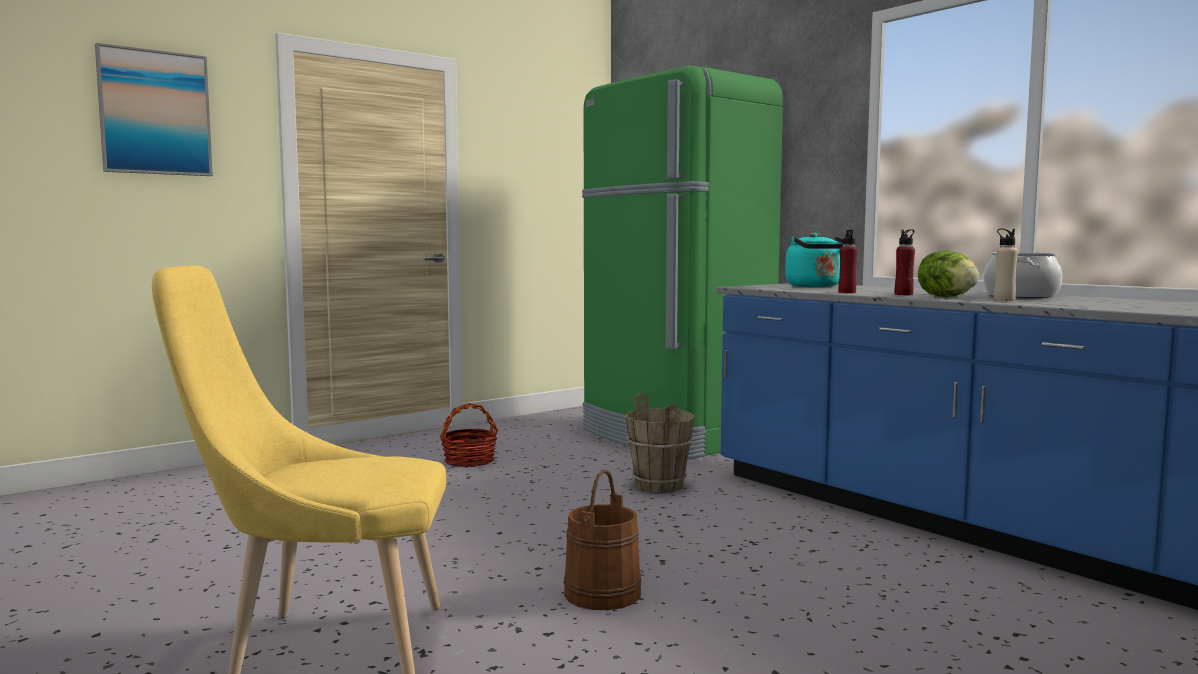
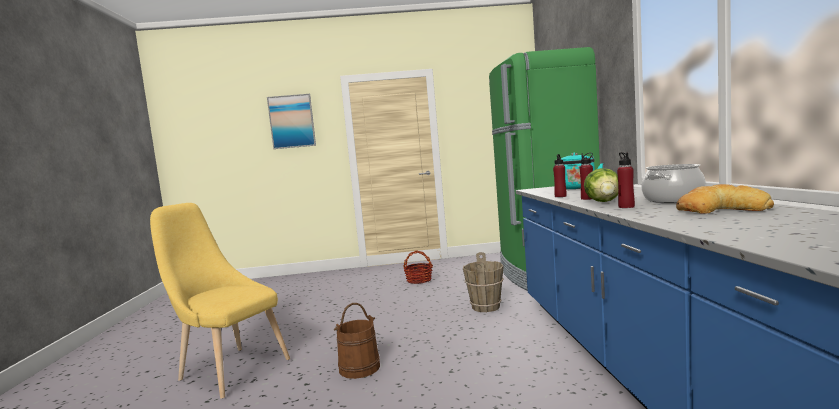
camera: 35 degrees right, 0 degrees up
beige bottle [994,228,1018,301] -> red bottle [617,152,635,208]
none -> bread [676,184,774,214]

